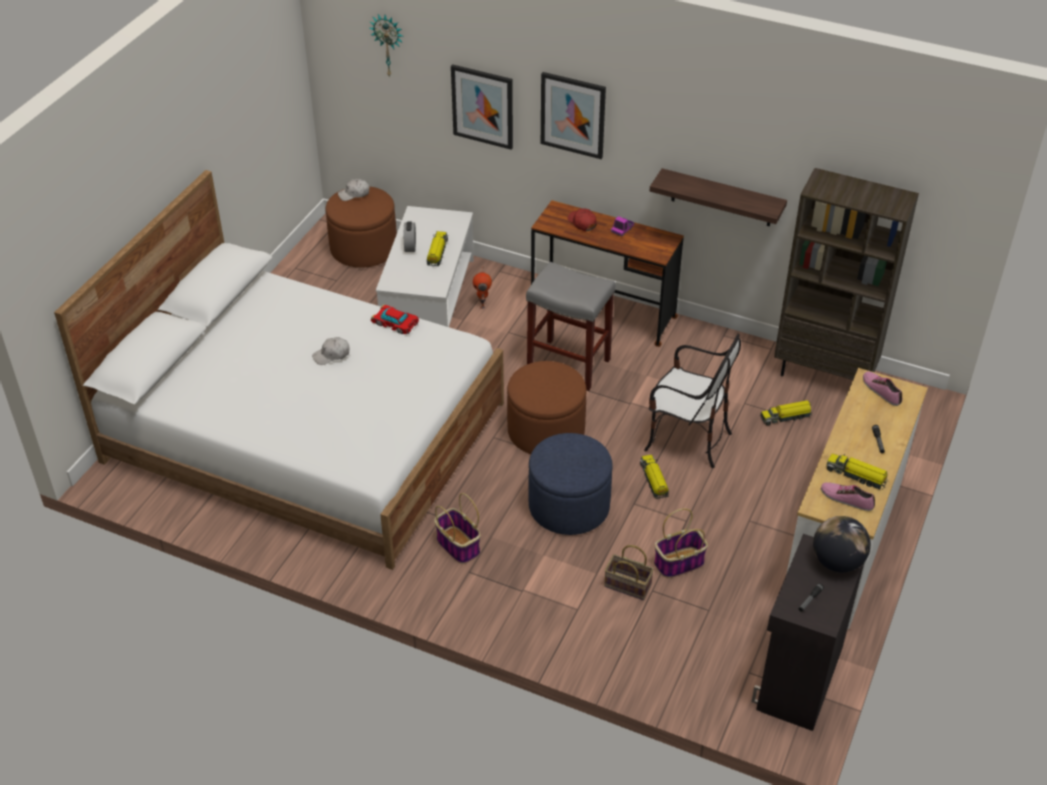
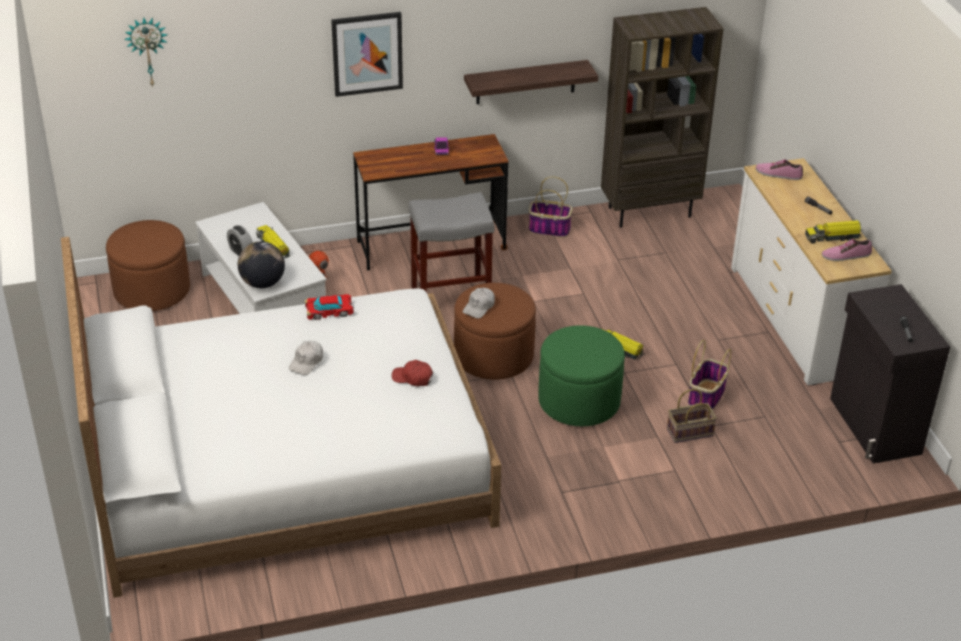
camera: 40 degrees left, 5 degrees down
white cap [338,179,369,201] -> white cap moved to [463,288,495,319]
basket [435,493,481,564] -> basket moved to [529,176,573,237]
picture [451,64,513,149] -> none
blue ottoman [528,433,613,535] -> green ottoman [538,325,625,426]
red cap [567,208,597,231] -> red cap moved to [392,360,433,386]
chair [644,333,741,468] -> none
toy truck [760,400,812,426] -> none
globe [813,516,871,572] -> globe moved to [238,241,285,288]

